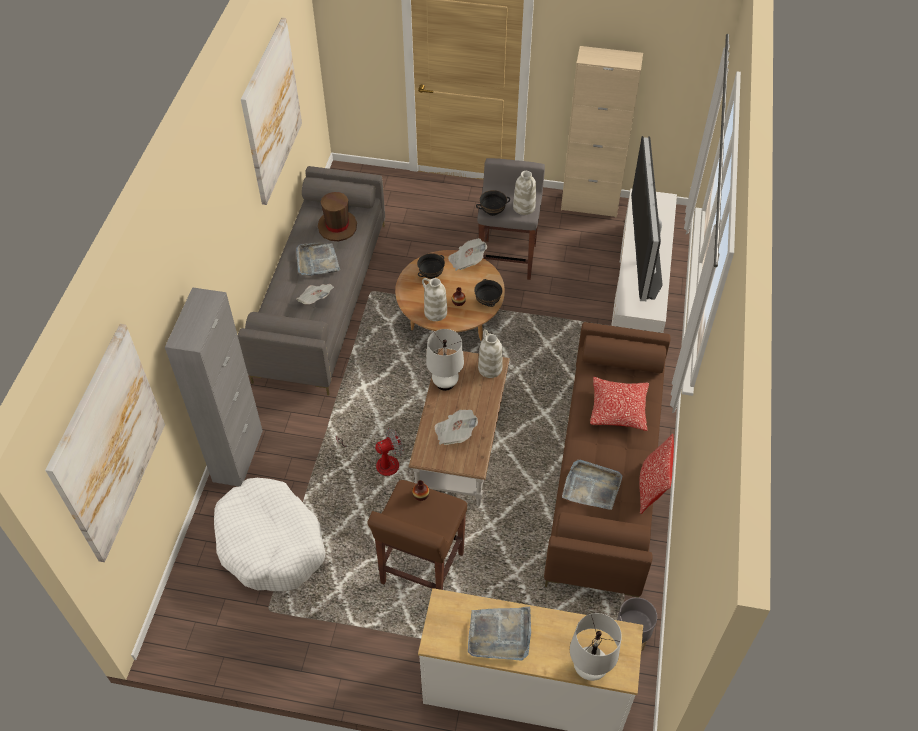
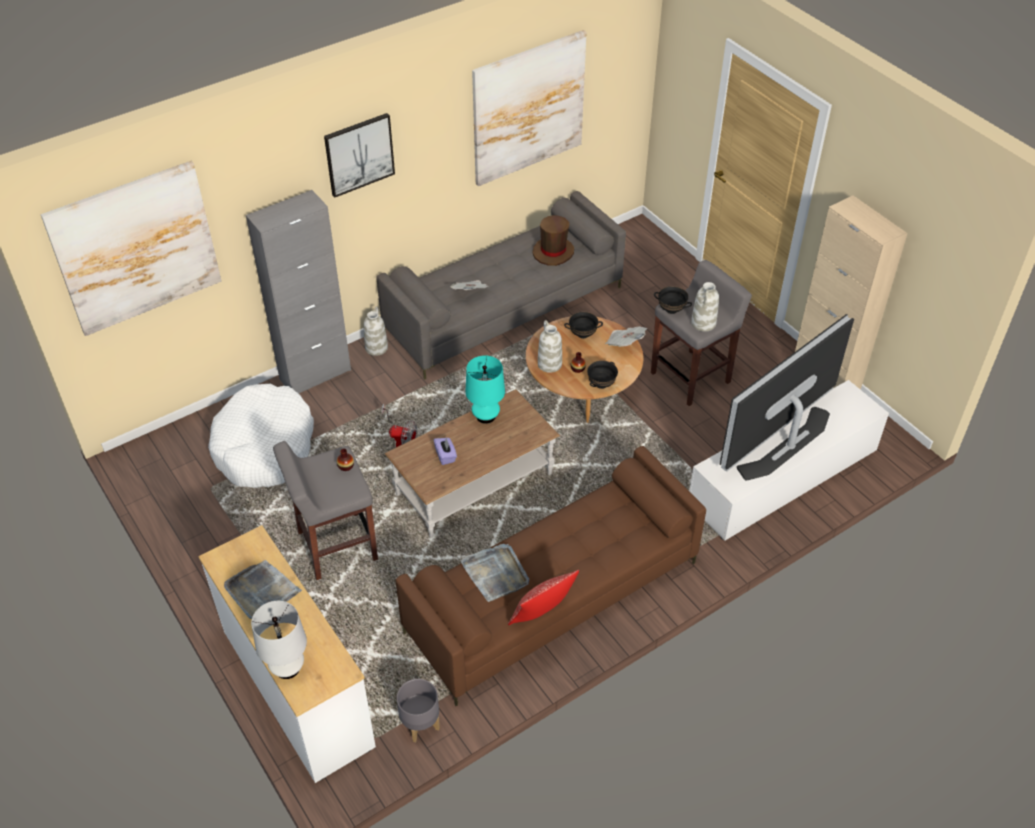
camera: 45 degrees right, 5 degrees down
grey tray [296,242,340,276] -> none
brown stool [367,480,467,590] -> grey stool [273,441,378,580]
white table lamp [426,329,464,391] -> turquoise table lamp [465,356,505,424]
newspaper [434,410,478,445] -> purple tissue box [434,437,457,465]
white vase [478,329,503,378] -> white vase moved to [364,307,388,356]
pillow [590,377,649,431] -> none
none -> picture [324,113,395,197]

